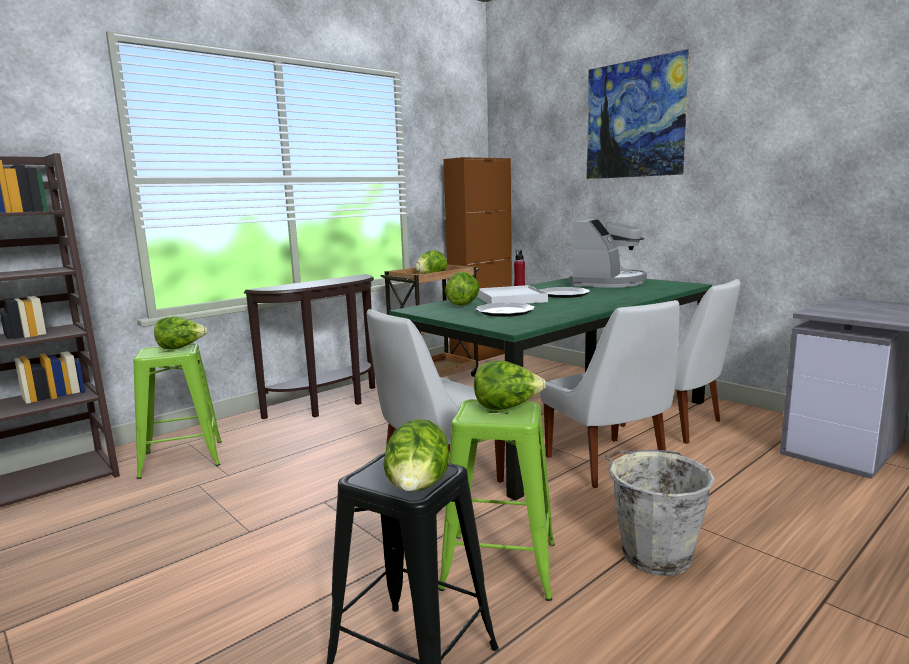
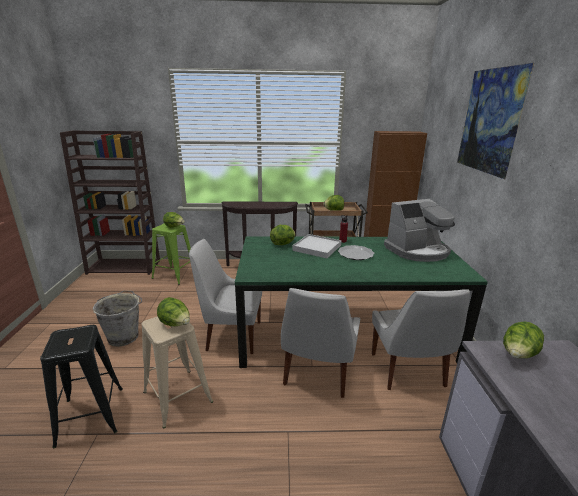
camera: 40 degrees right, 10 degrees up
lettuce [383,419,449,492] -> lettuce moved to [503,322,544,358]
green stool [438,399,555,601] -> beige stool [142,316,213,428]
plate [475,303,535,317] -> none
grey bucket [605,450,715,576] -> grey bucket moved to [93,291,142,347]

